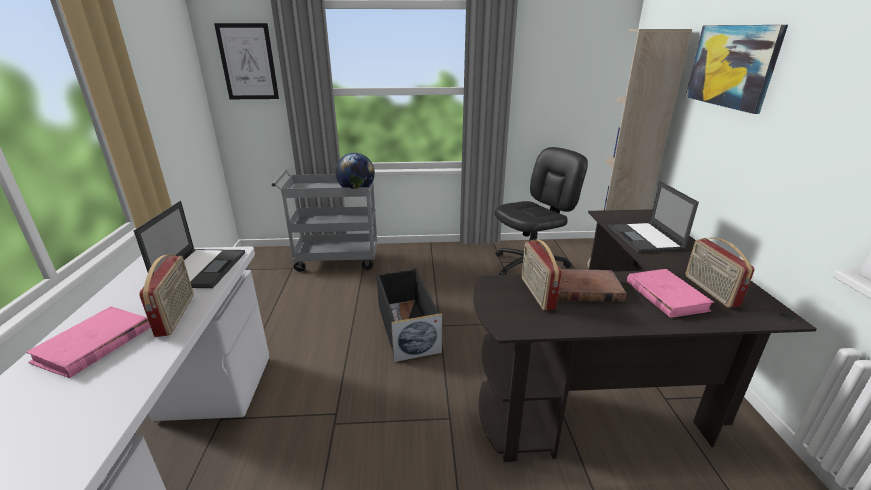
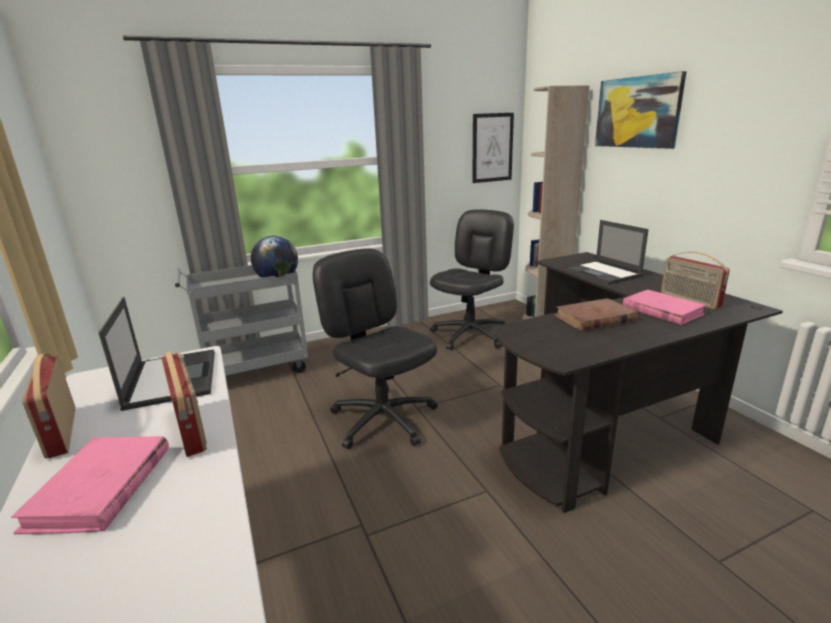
camera: 20 degrees left, 5 degrees down
picture [214,23,279,99] -> picture moved to [473,113,514,183]
black storage box [376,269,442,362] -> black office chair [313,249,438,449]
radio [522,240,562,311] -> radio moved to [22,353,75,459]

